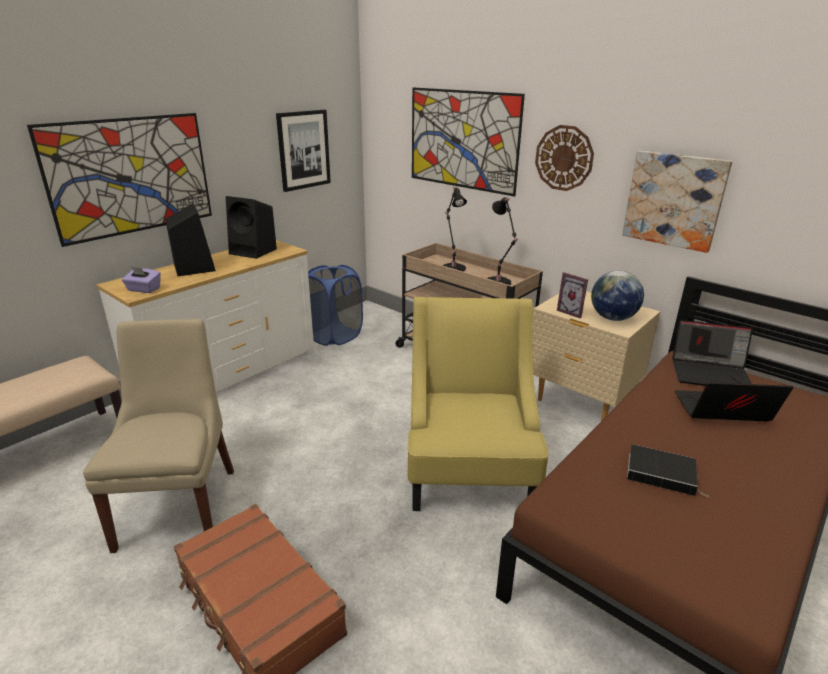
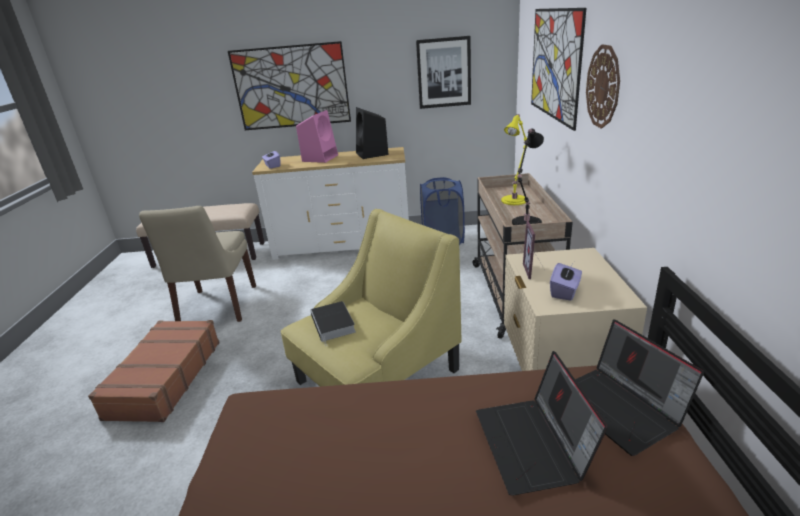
camera: 50 degrees right, 0 degrees up
beige chair [83,319,234,553] -> beige chair turned 135 degrees clockwise [139,206,256,322]
black speaker [165,203,216,276] -> pink speaker [296,110,338,163]
black table lamp [442,186,467,271] -> yellow table lamp [501,114,527,205]
globe [591,270,644,321] -> purple tissue box [550,262,582,301]
picture [622,151,732,253] -> none
book [627,444,708,497] -> book moved to [310,301,356,346]
laptop [675,382,793,422] -> laptop turned 150 degrees counterclockwise [476,351,608,496]

